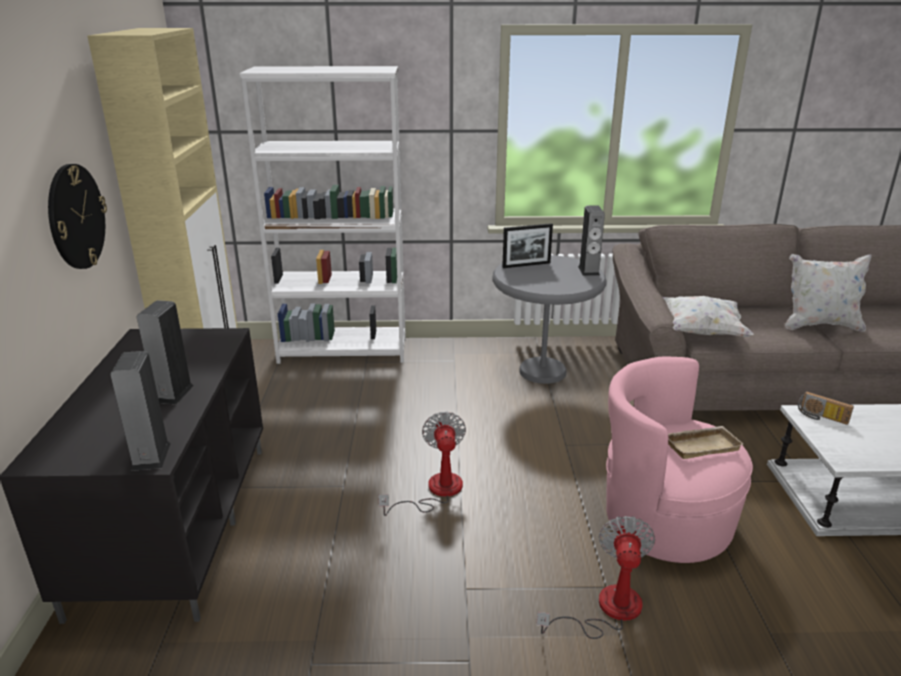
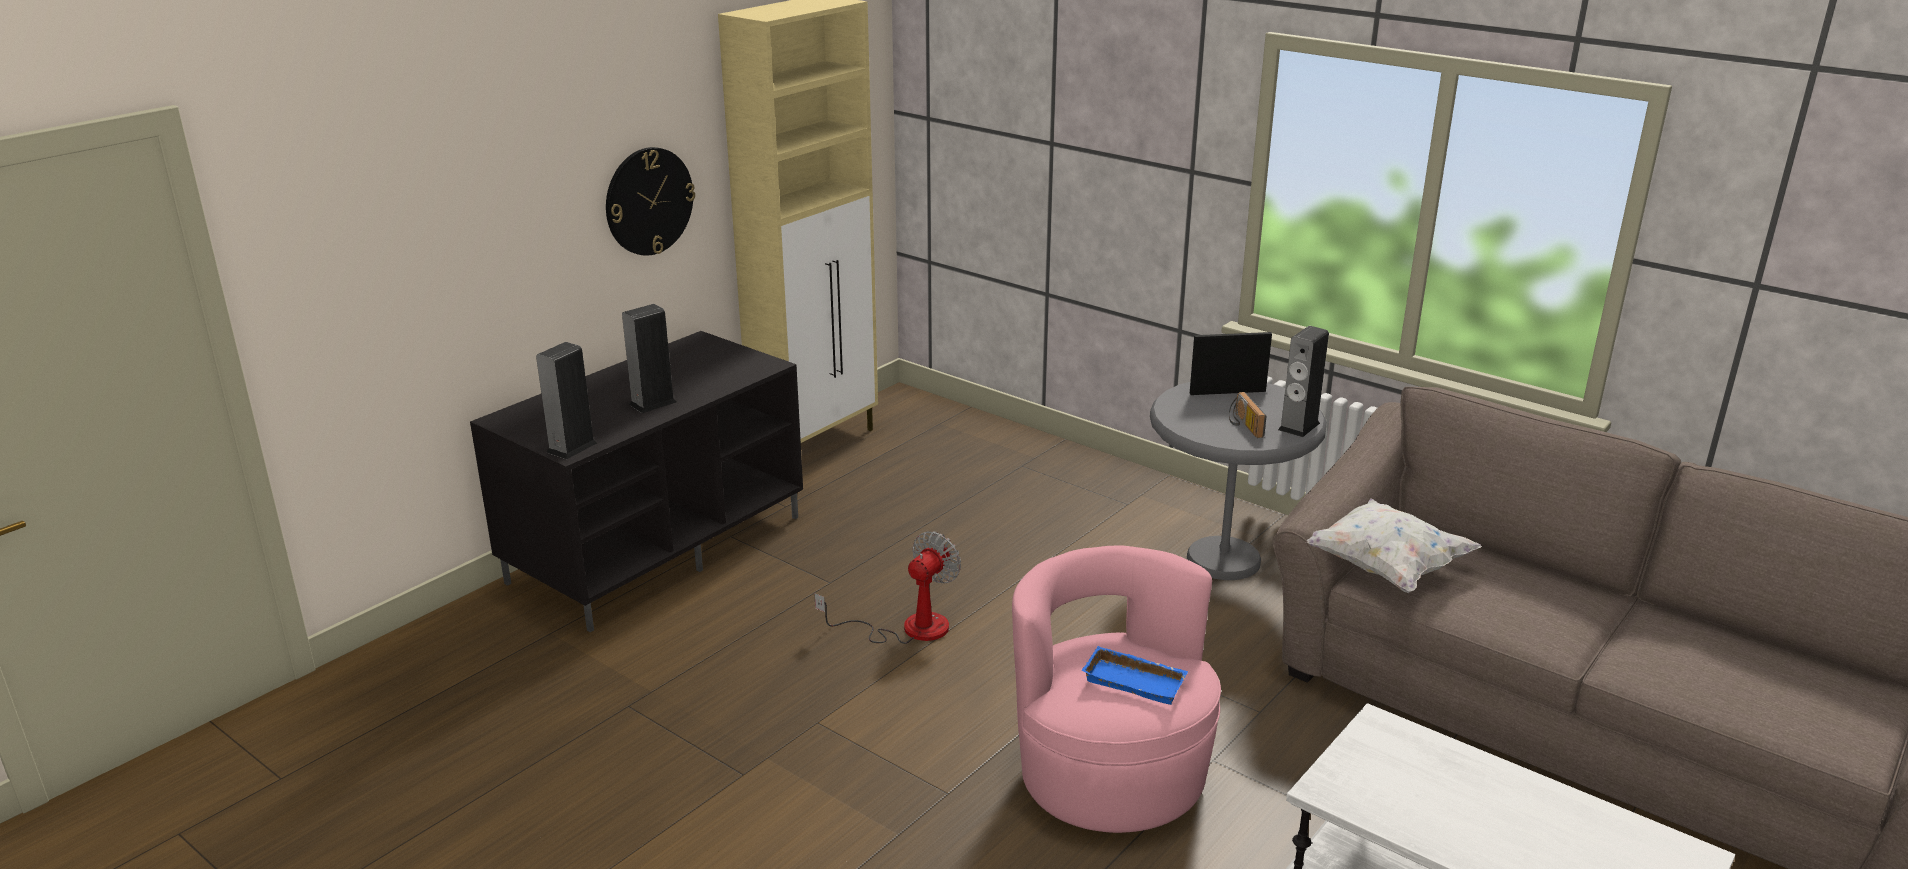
camera: 40 degrees right, 0 degrees up
white bookcase [239,66,406,364] -> none
picture frame [502,223,553,268] -> picture frame turned 150 degrees clockwise [1190,332,1272,395]
fan [536,516,655,639] -> none
beige tray [668,426,744,459] -> blue tray [1082,646,1188,705]
white pillow [785,254,871,332] -> none
radio [798,391,854,425] -> radio moved to [1229,392,1266,438]

